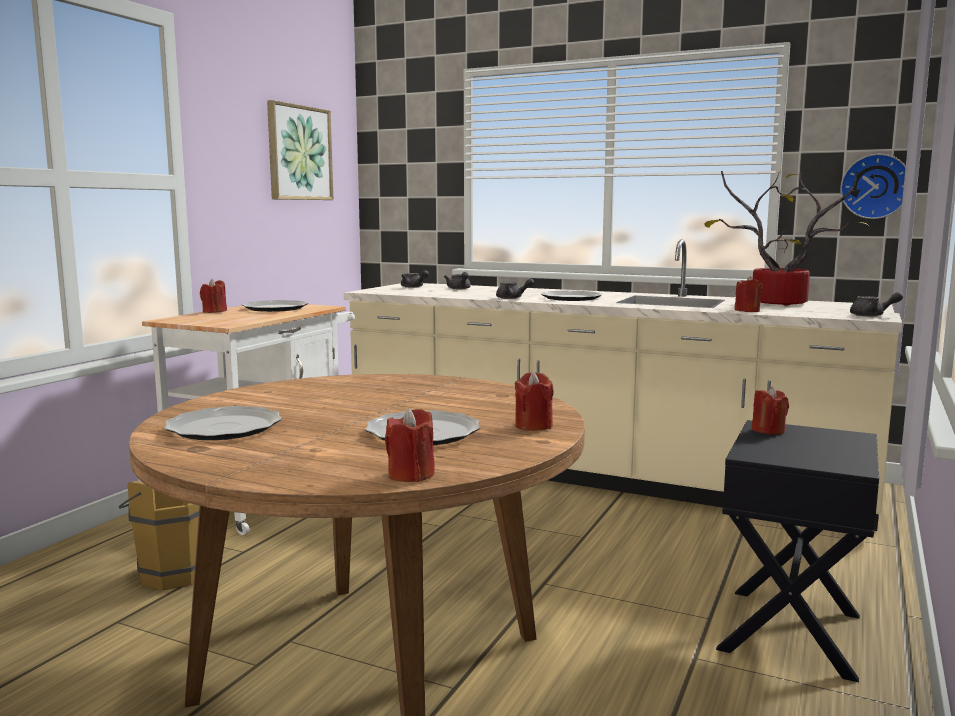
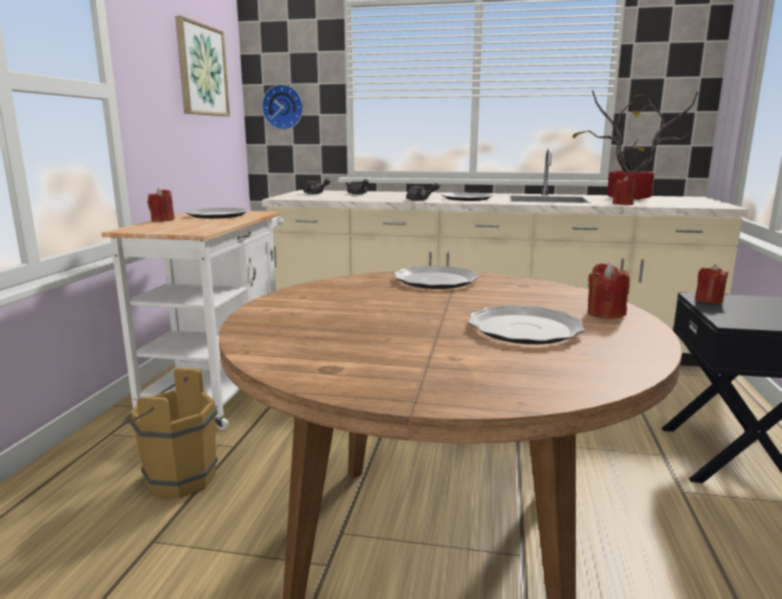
camera: 15 degrees left, 5 degrees up
plate [164,406,282,440] -> plate moved to [394,266,479,289]
red candle [385,408,435,482] -> none
wall clock [840,154,906,219] -> wall clock moved to [262,84,303,130]
grey teapot [850,292,903,317] -> none

